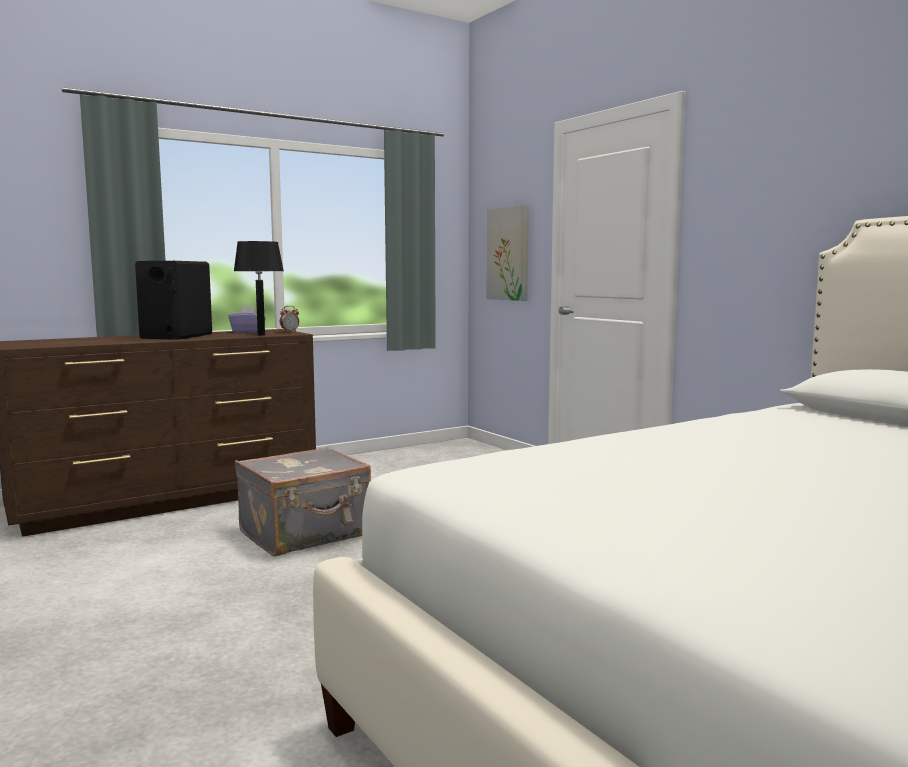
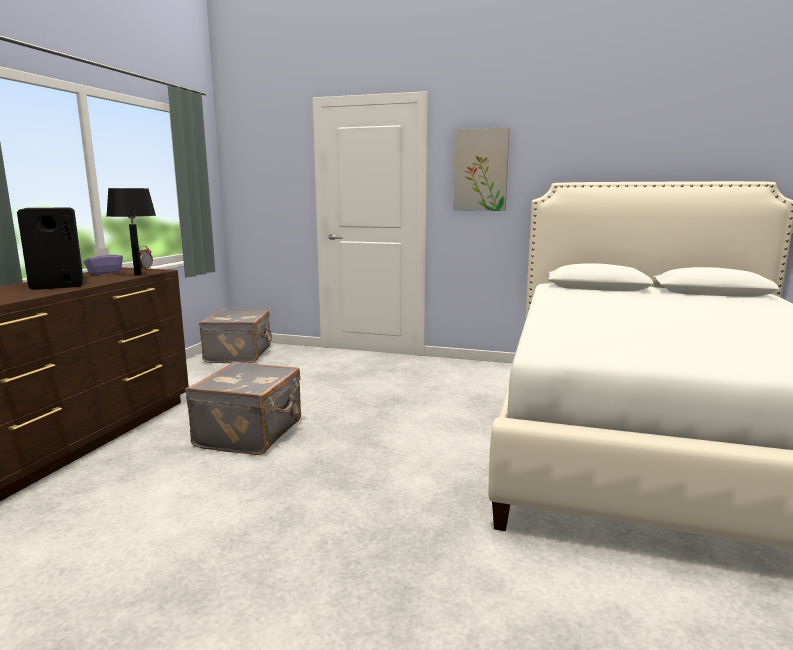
camera: 40 degrees left, 5 degrees up
picture [486,205,529,301] -> picture moved to [453,127,509,211]
none -> grey suitcase [199,309,272,363]

